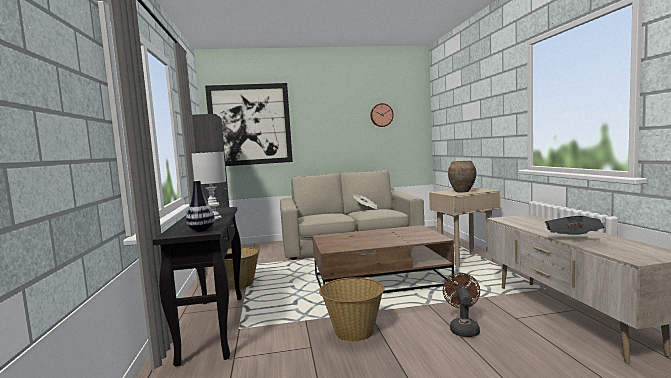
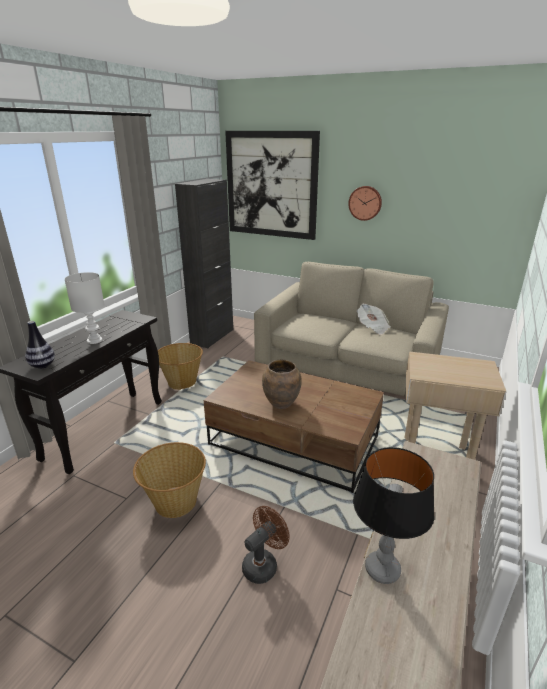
camera: 35 degrees right, 20 degrees up
wall clock [370,103,394,127] -> wall clock moved to [348,186,382,221]
brown vase [448,161,476,192] -> brown vase moved to [262,360,302,409]
newspaper [545,216,605,235] -> table lamp [353,447,435,584]

